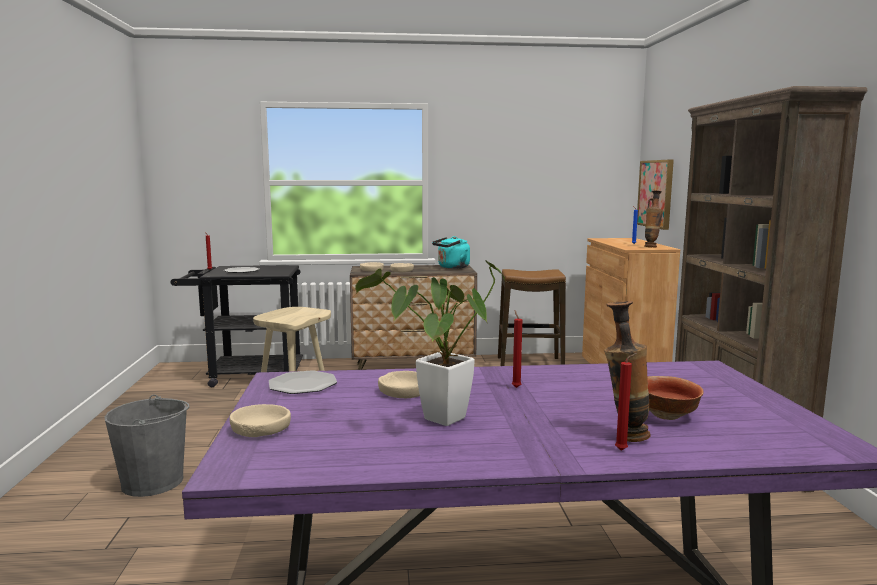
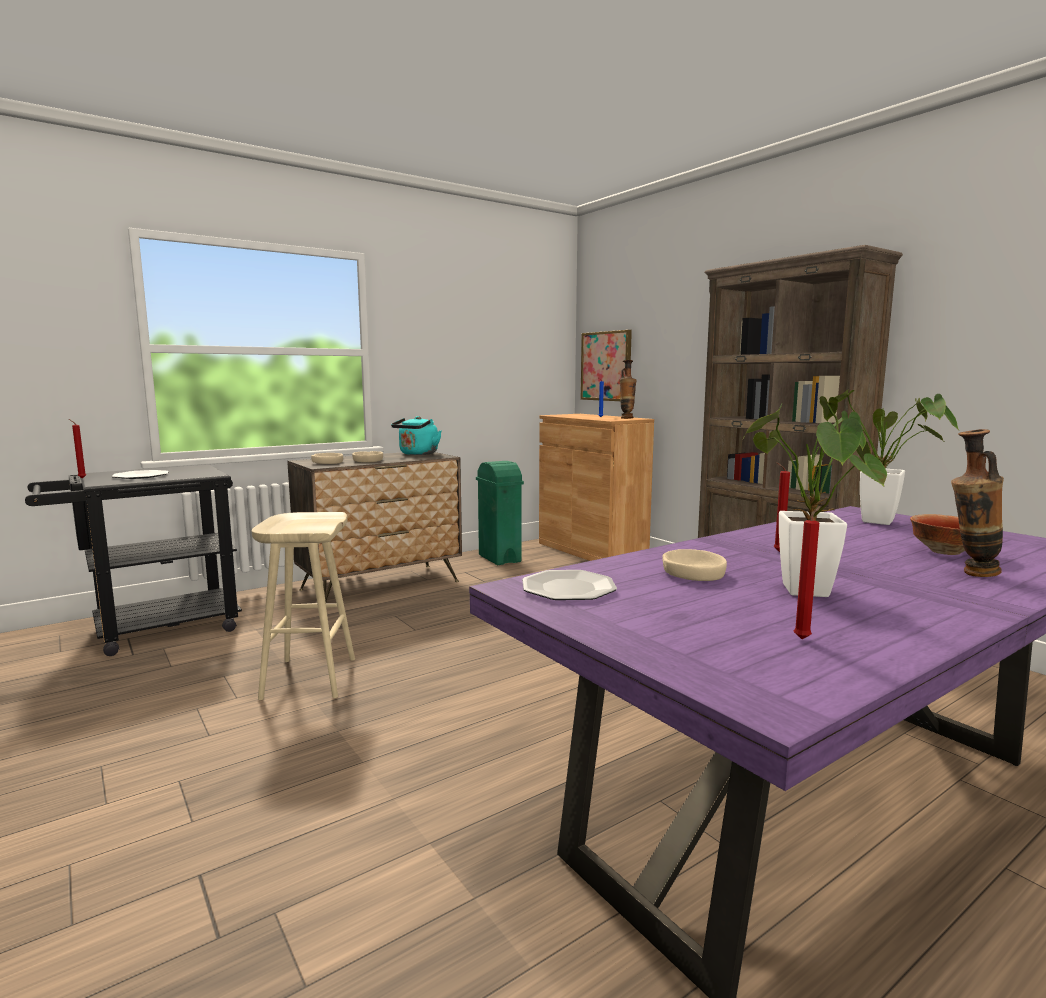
camera: 30 degrees left, 0 degrees up
grey bucket [104,395,189,497] -> none
beige bowl [230,404,291,437] -> none
stool [498,269,566,366] -> green trash can [476,461,524,565]
red candle [615,353,637,451] -> red candle moved to [794,506,820,639]
none -> potted plant [833,390,959,525]

